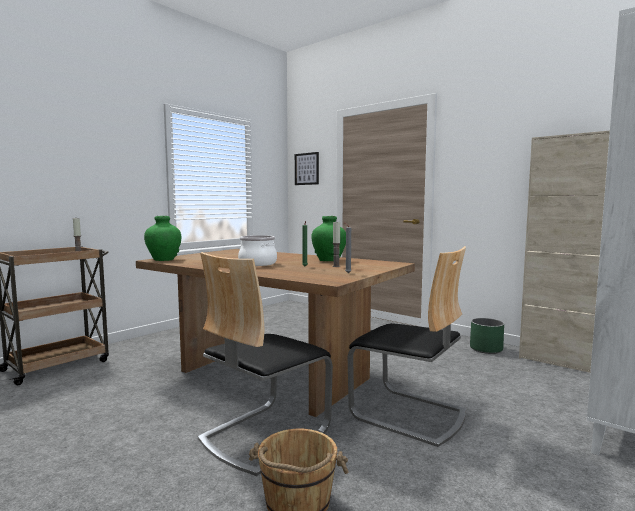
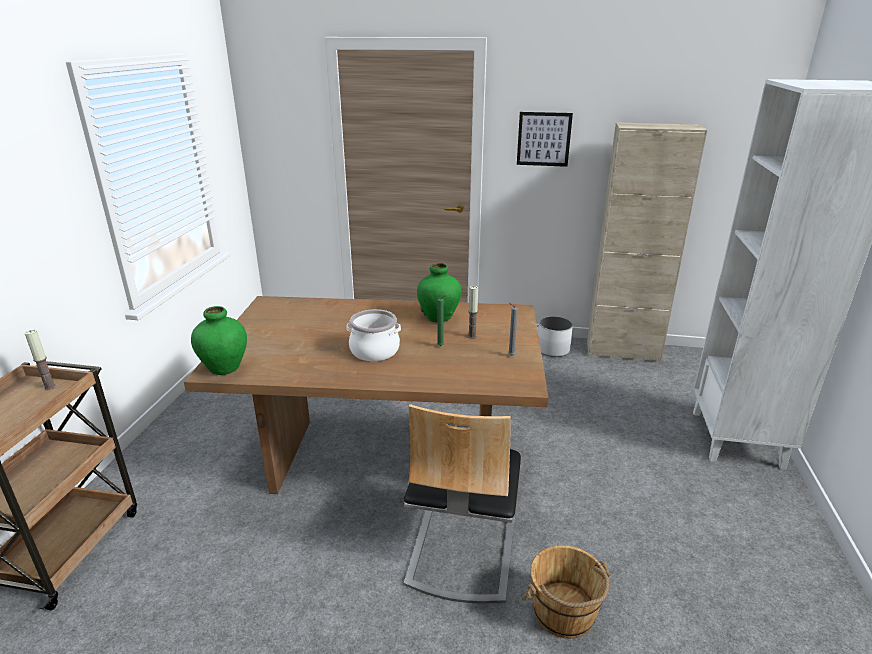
camera: 30 degrees left, 20 degrees up
picture [295,152,319,185] -> picture moved to [517,112,573,167]
chair [348,246,466,447] -> none
green planter [470,318,504,354] -> white planter [538,316,573,357]

